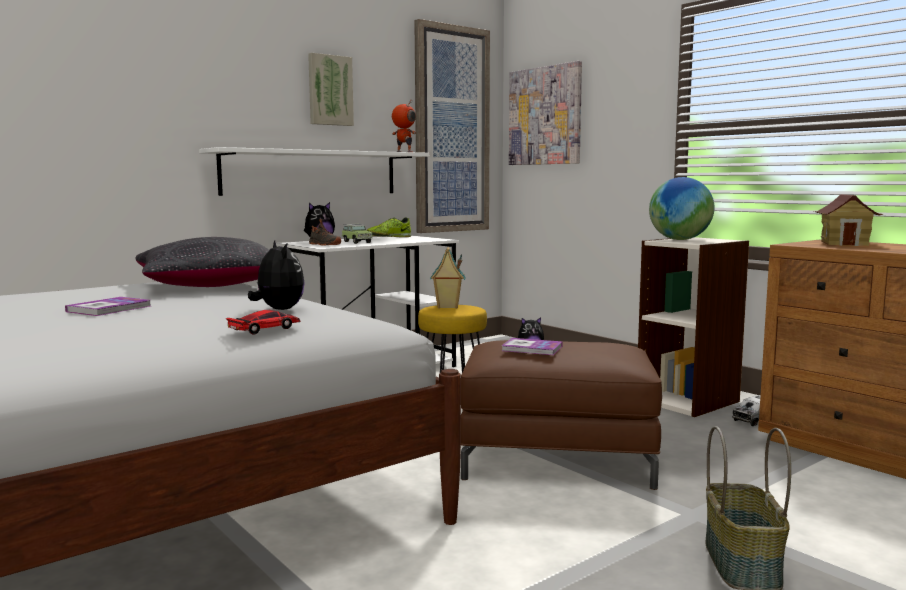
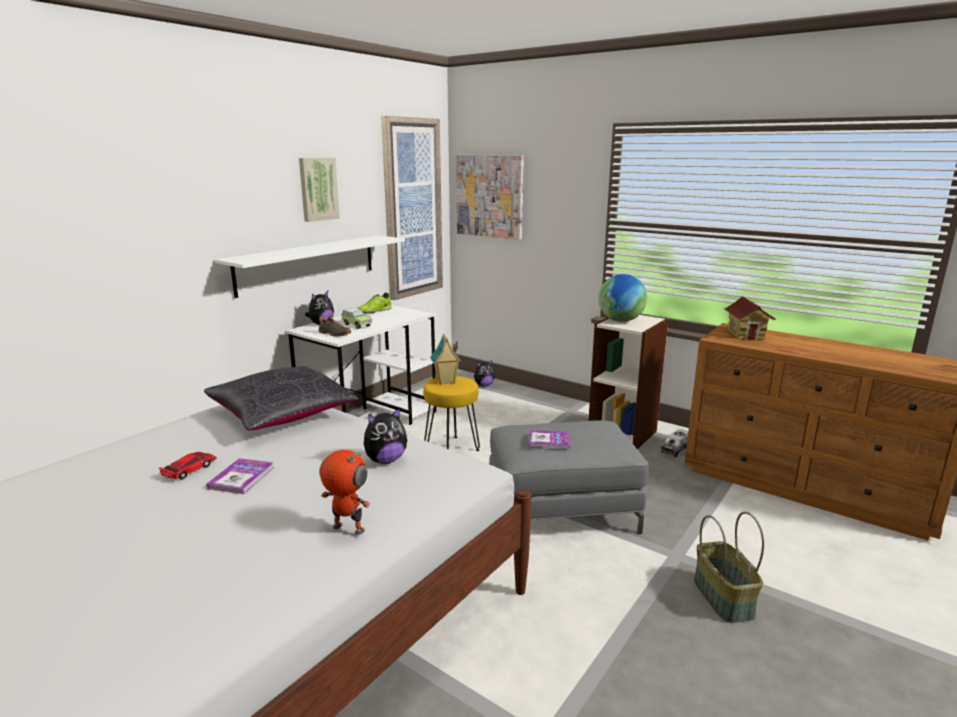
camera: 15 degrees left, 10 degrees up
toy car [225,310,301,335] -> toy car moved to [159,452,217,480]
plush toy [248,241,305,310] -> plush toy turned 105 degrees clockwise [364,408,407,464]
toy robot [392,100,416,152] -> toy robot moved to [319,450,370,535]
brown ottoman [461,340,662,490] -> grey ottoman [489,420,648,534]

